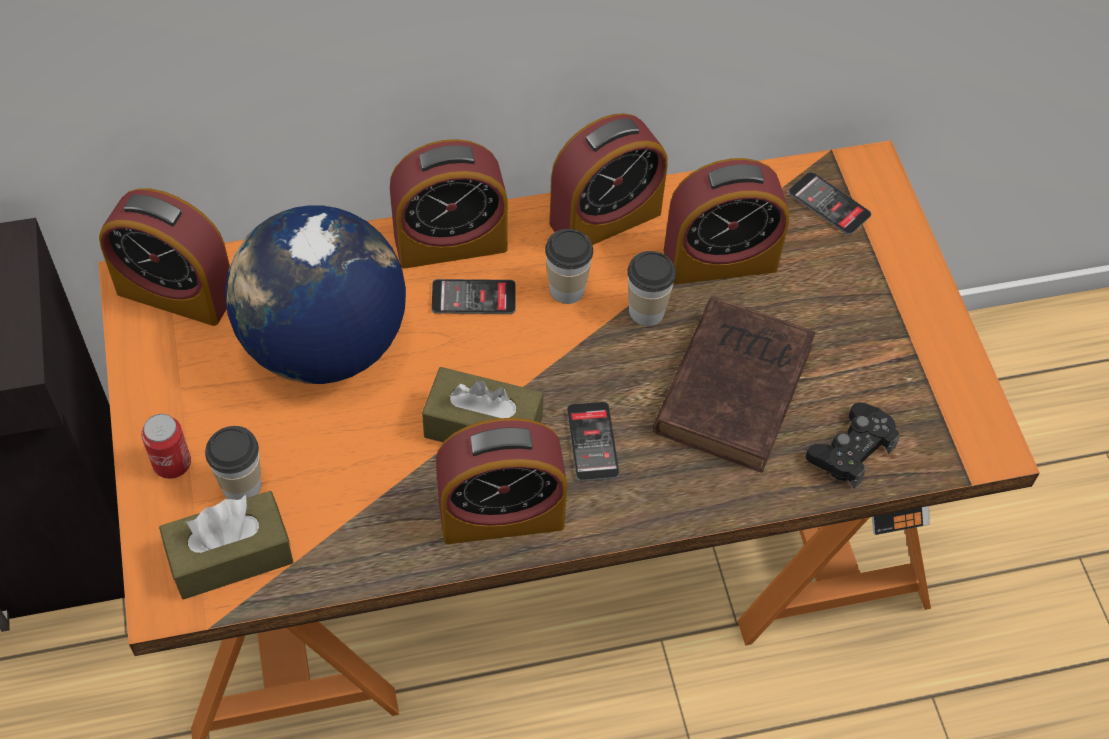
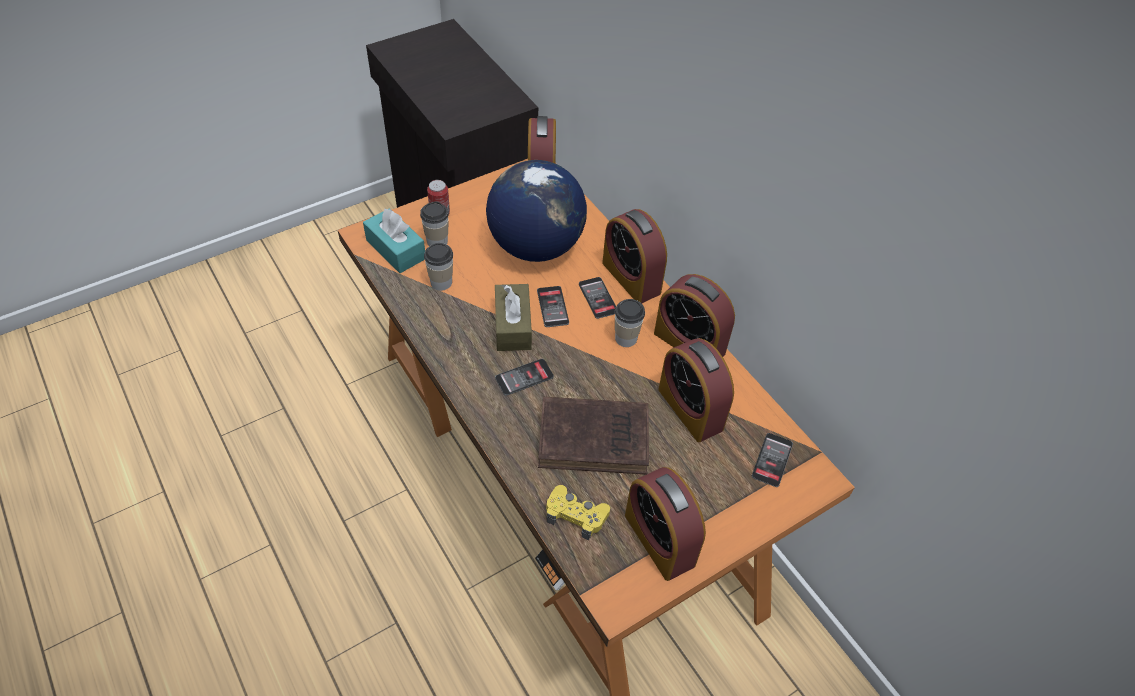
camera: 70 degrees right, 5 degrees down
brown tissue box [159,491,293,599] -> turquoise tissue box [363,208,425,273]
alarm clock [436,418,567,544] -> alarm clock moved to [625,467,706,581]
cup [627,251,676,326] -> cup moved to [424,243,453,291]
black game controller [806,402,899,488] -> yellow game controller [546,485,610,540]
none -> phone [537,286,569,327]

